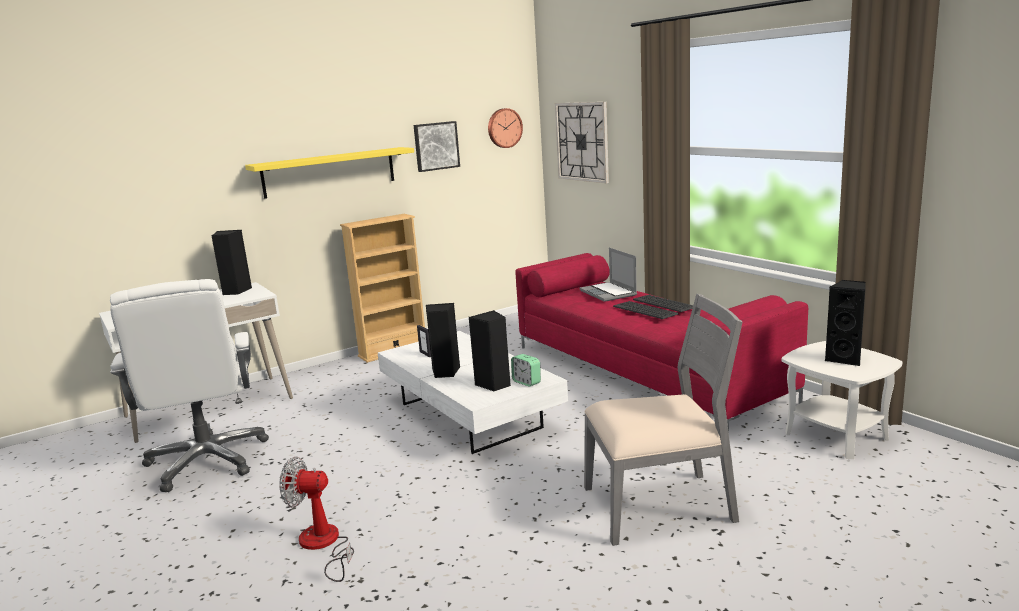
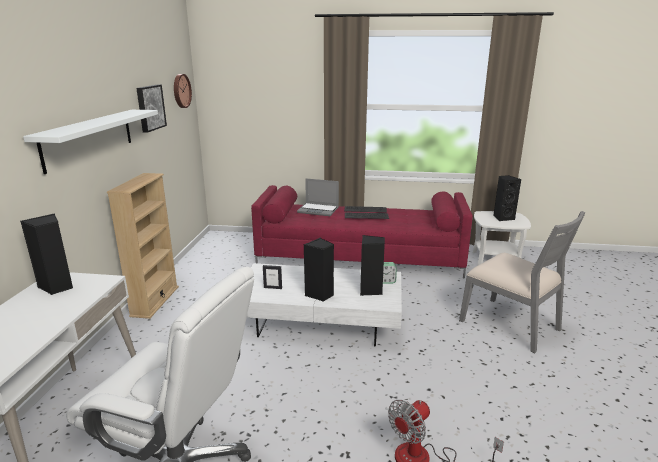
camera: 50 degrees left, 5 degrees up
yellow shelf [245,147,414,199] -> white shelf [23,110,158,174]
wall clock [555,102,609,183] -> none
grey chair [584,294,743,546] -> grey chair turned 105 degrees clockwise [459,211,585,353]

